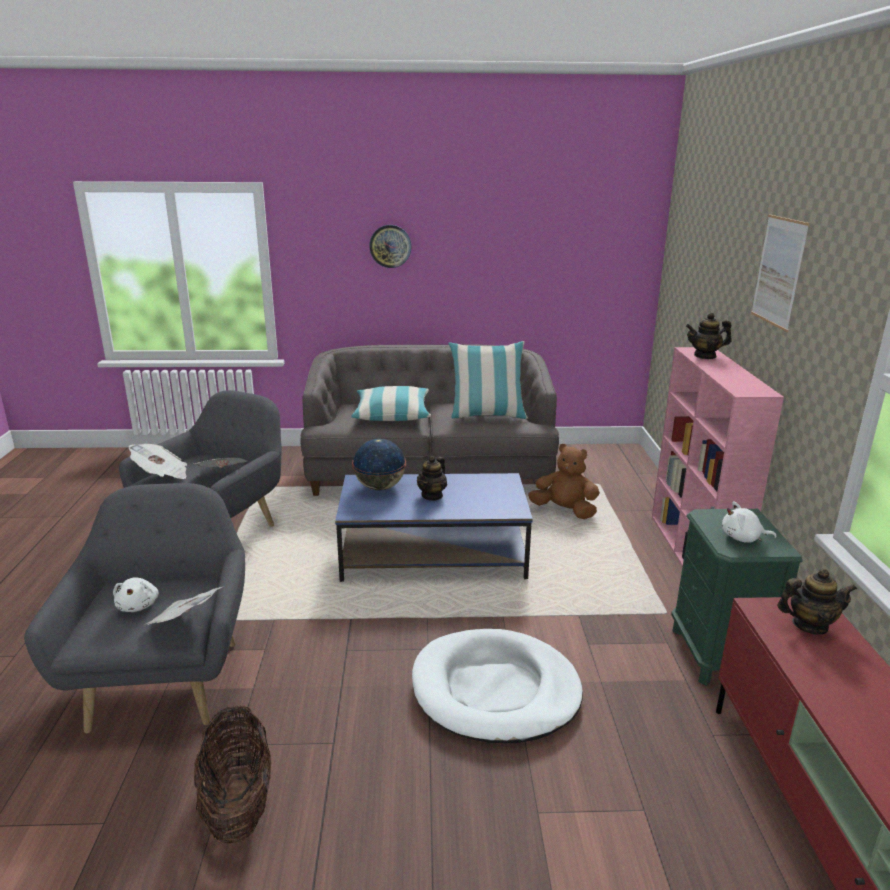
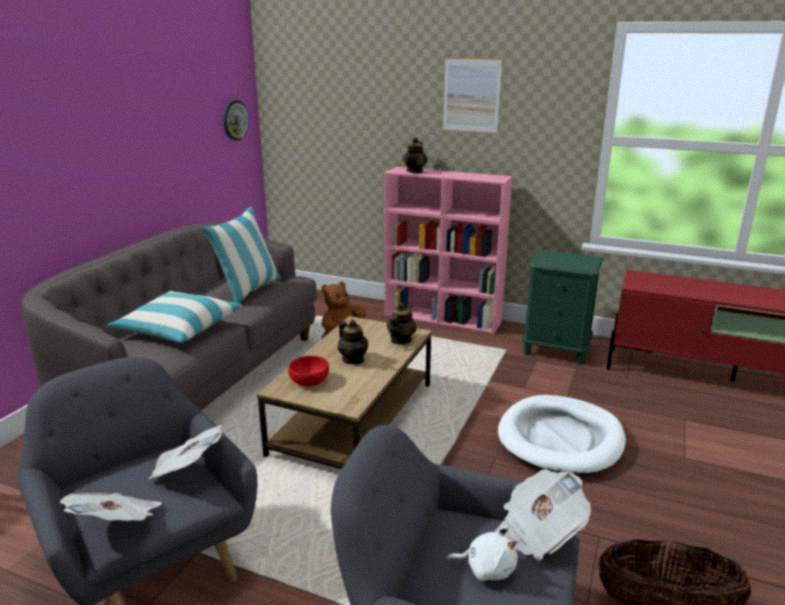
camera: 65 degrees left, 0 degrees up
blue coffee table [335,473,533,582] -> brown coffee table [257,316,432,469]
globe [352,438,406,490] -> red bowl [288,356,329,386]
wall clock [369,225,412,268] -> wall clock moved to [223,100,249,141]
white plush toy [722,501,777,542] -> none
teapot [777,568,857,635] -> teapot moved to [387,302,417,344]

